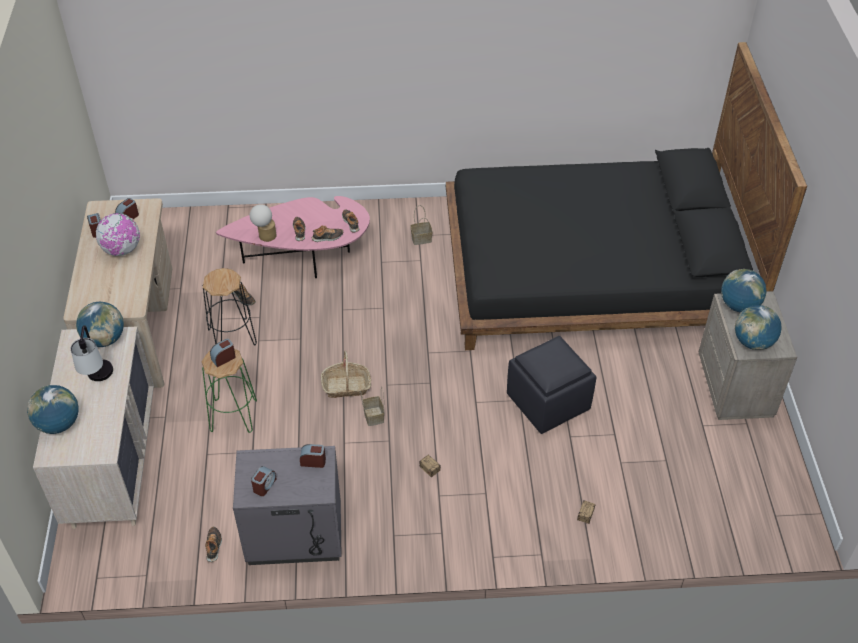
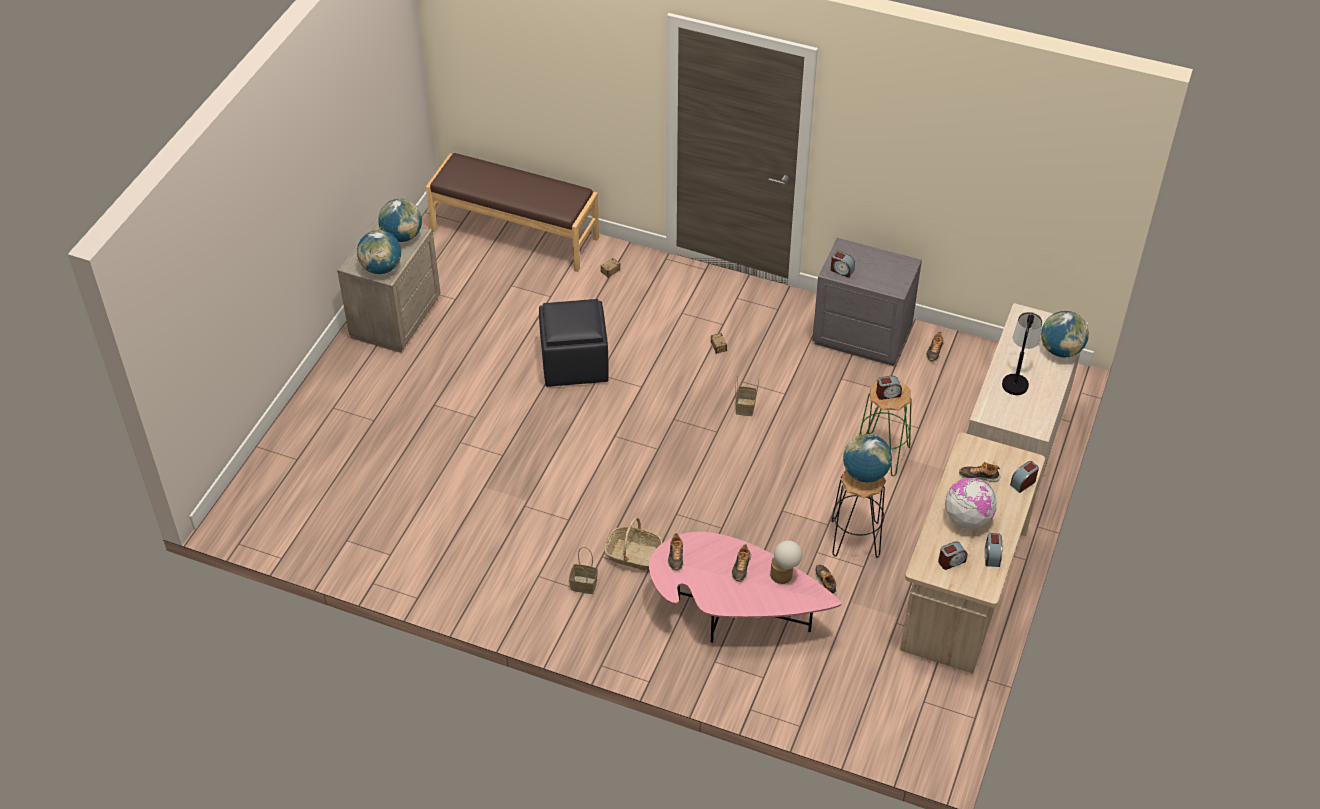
camera: 155 degrees left, 0 degrees up
globe [76,302,124,347] -> globe moved to [843,434,892,482]
alarm clock [251,466,276,496] -> alarm clock moved to [1010,461,1039,493]
shoe [312,225,343,242] -> shoe moved to [959,462,1000,482]
basket [321,351,371,398] -> basket moved to [604,517,662,570]
black bed [446,42,807,350] -> none
none -> brown bench [426,153,599,272]

